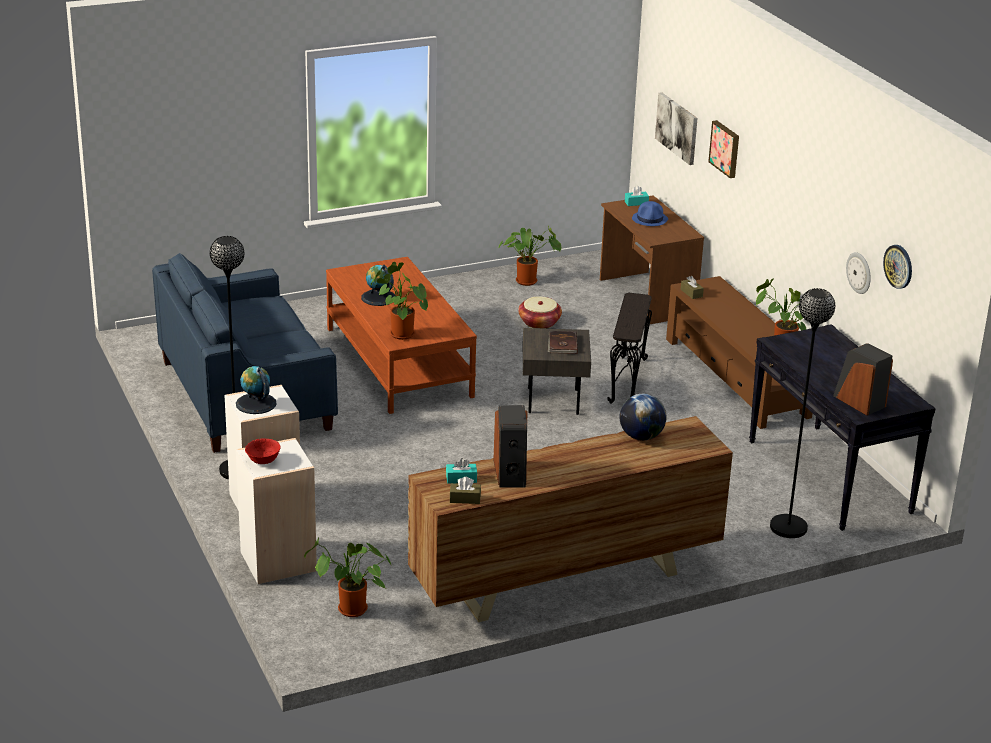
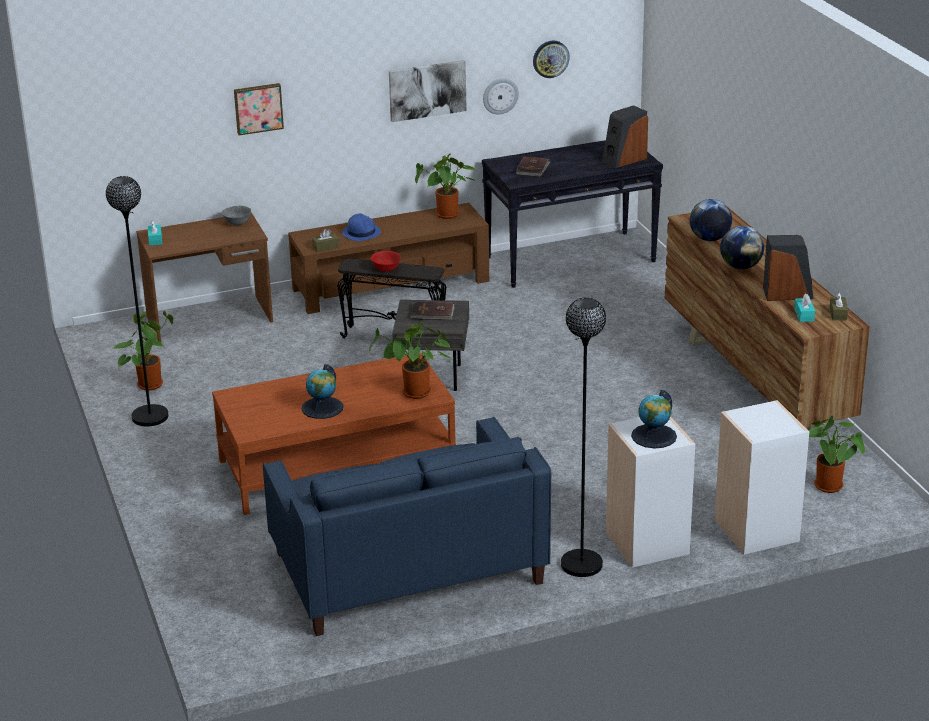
camera: 85 degrees left, 0 degrees up
red bowl [245,438,280,464] -> red bowl moved to [371,251,401,272]
basket [518,296,562,329] -> none
blue hat [632,201,668,226] -> blue hat moved to [342,213,381,241]
picture [655,92,698,165] -> picture moved to [389,60,467,122]
black floor lamp [770,288,835,538] -> black floor lamp moved to [106,176,169,426]
none -> grey bowl [222,206,251,225]
none -> brown book [515,157,551,177]
none -> globe [720,226,764,269]

